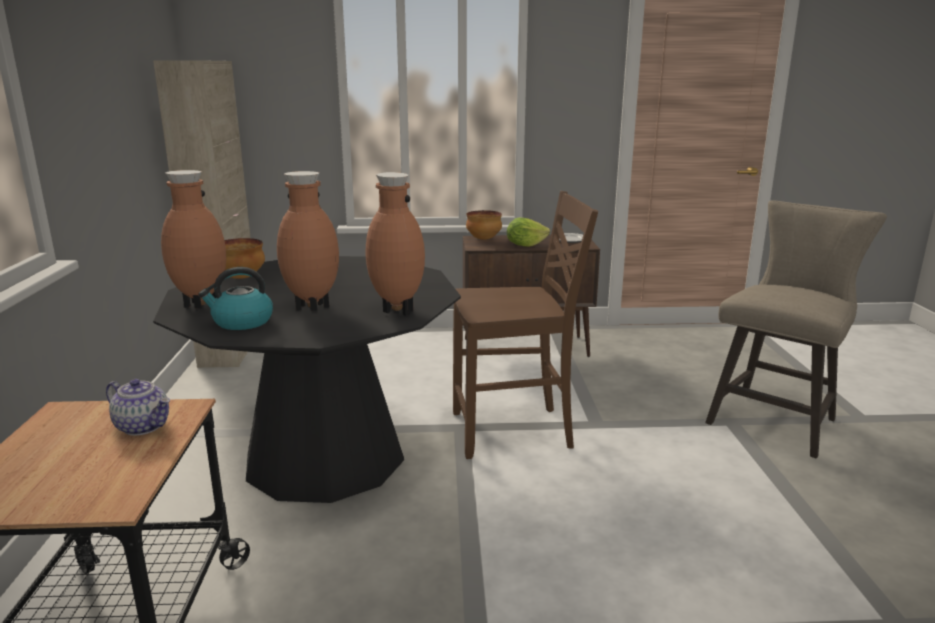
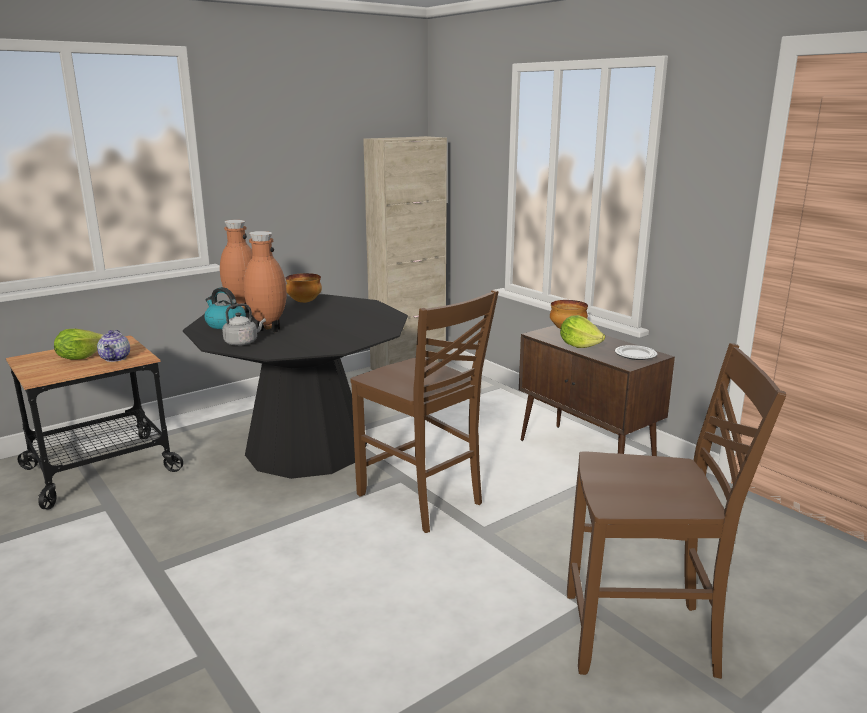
camera: 55 degrees right, 0 degrees up
brown vase [366,172,425,316] -> none
beige stool [705,200,887,458] -> brown chair [567,343,786,679]
none -> lettuce [54,329,102,359]
none -> grey kettle [222,304,266,346]

